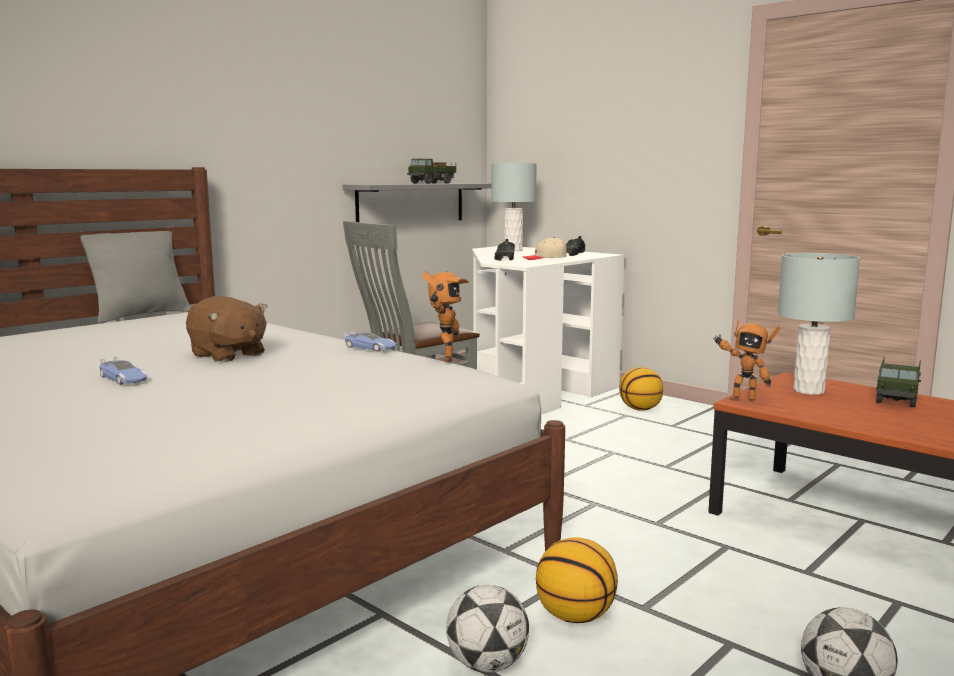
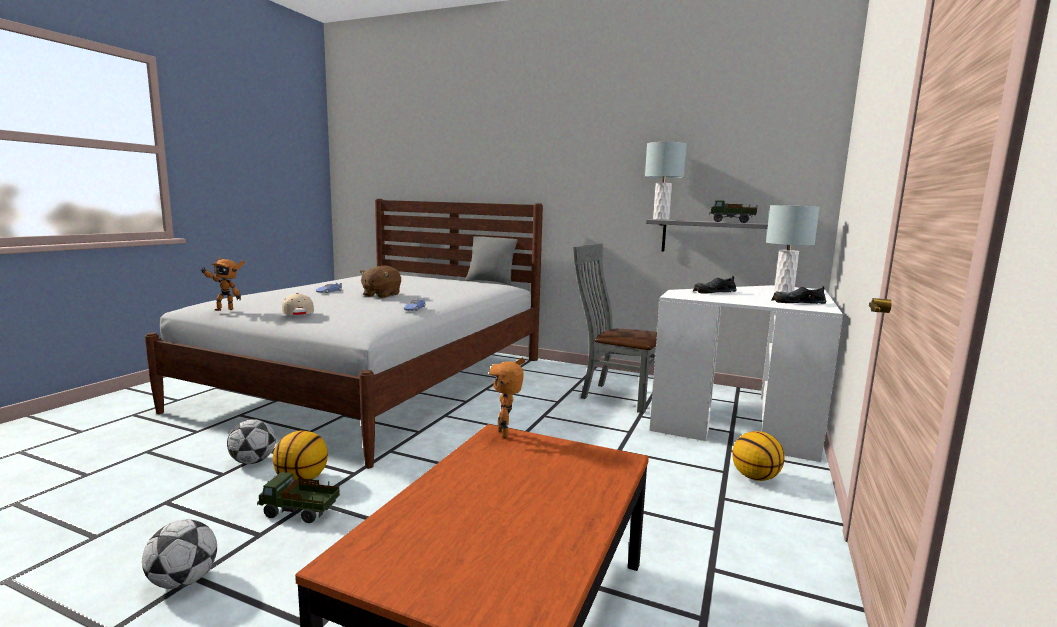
camera: 70 degrees right, 0 degrees up
toy robot [422,271,469,362] -> toy robot moved to [200,257,245,311]
beige cap [522,237,567,260] -> beige cap moved to [282,293,314,315]
grey table lamp [777,253,860,395] -> grey table lamp moved to [645,142,687,220]
toy truck [876,357,921,407] -> toy truck moved to [257,472,340,523]

